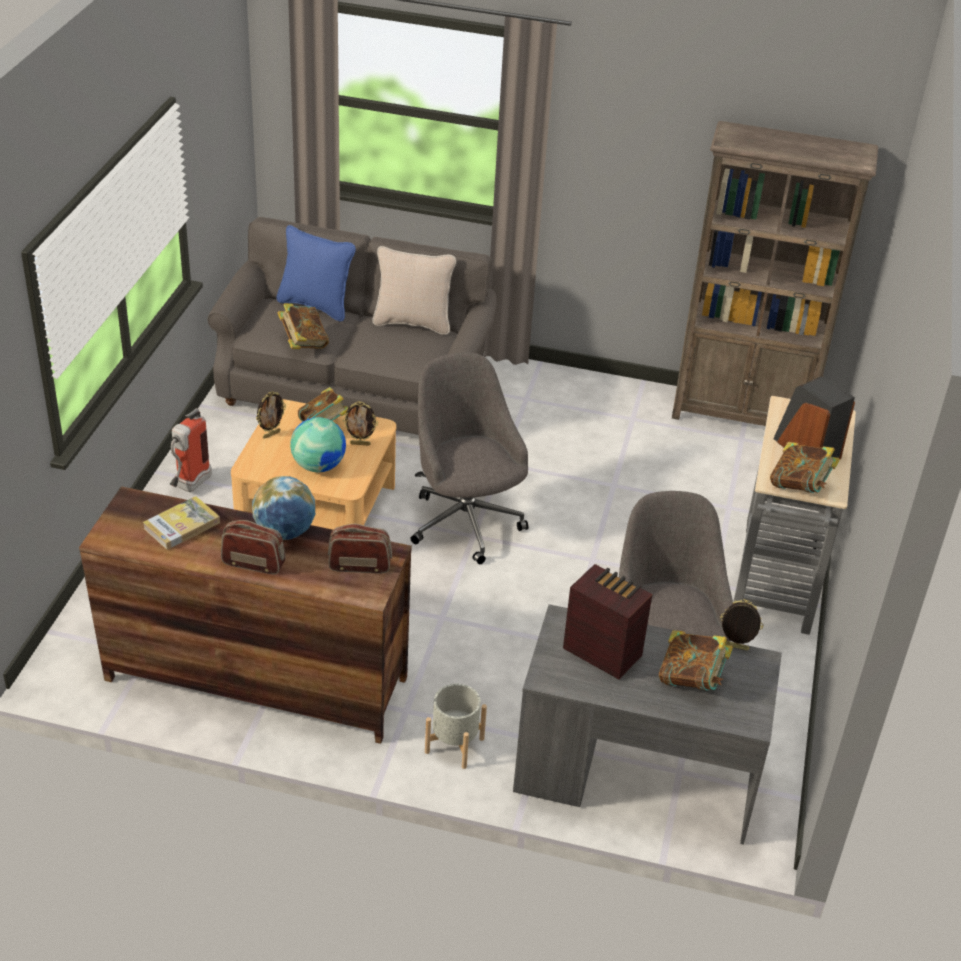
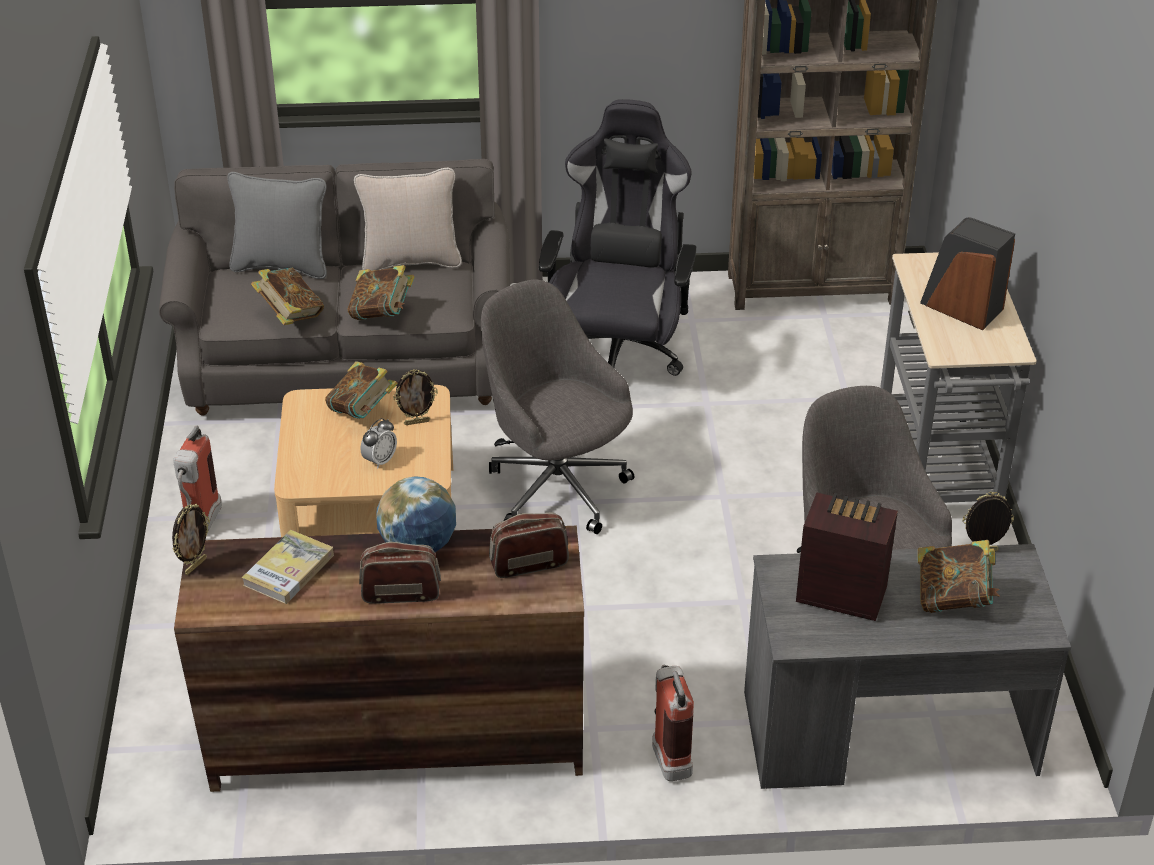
camera: 15 degrees left, 0 degrees up
picture frame [256,392,286,439] -> picture frame moved to [172,504,210,575]
blue pillow [276,225,356,321] -> grey pillow [227,172,327,279]
globe [290,417,346,472] -> alarm clock [360,418,397,469]
grey planter [425,684,487,769] -> fire extinguisher [652,664,694,781]
book [770,442,840,493] -> book moved to [347,265,415,320]
none -> black office chair [539,99,696,376]

